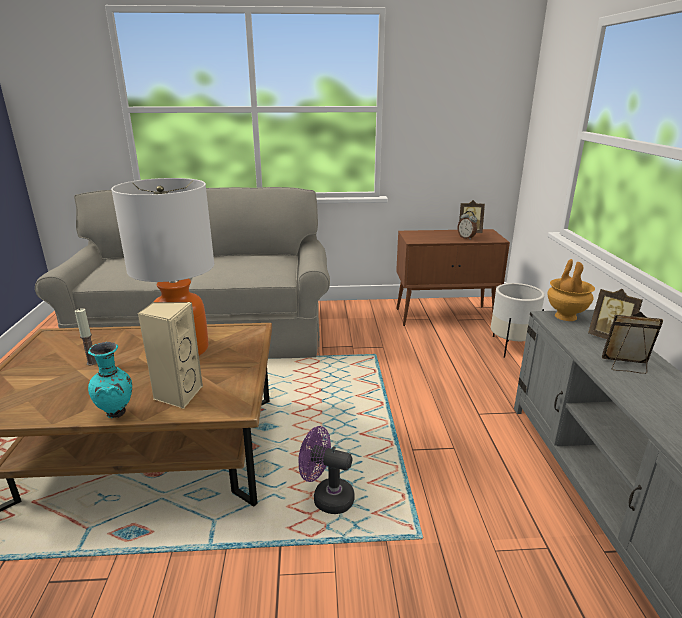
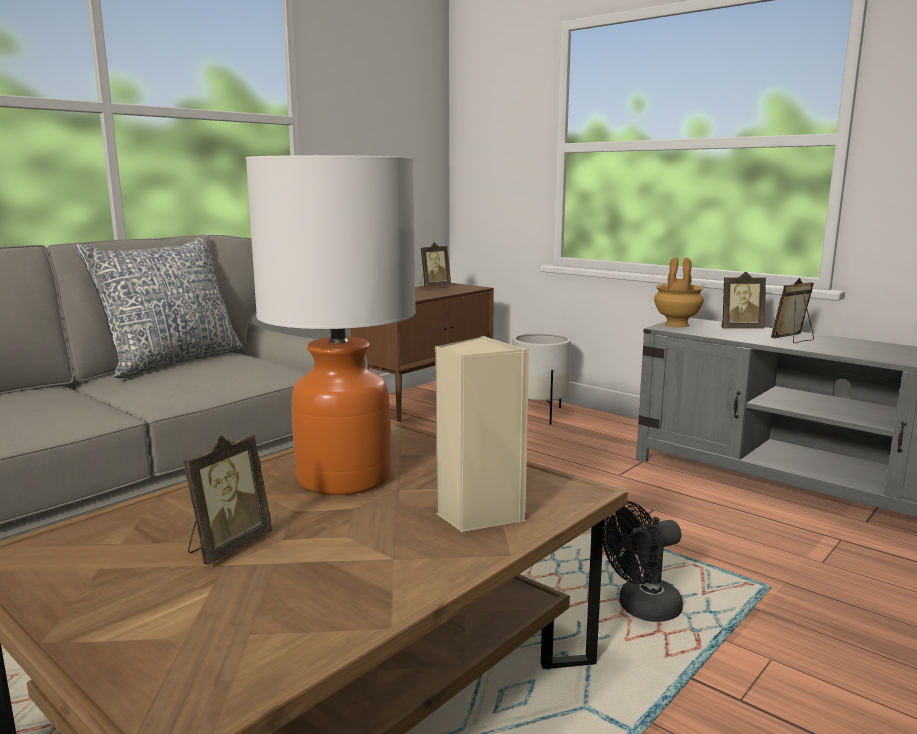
camera: 45 degrees left, 10 degrees down
candle [75,308,97,365] -> picture frame [183,435,272,565]
turquoise vase [88,342,132,418] -> none
purple fan [299,426,355,514] -> black fan [603,501,683,622]
alarm clock [458,211,477,240] -> none
none -> pillow [75,235,244,378]

